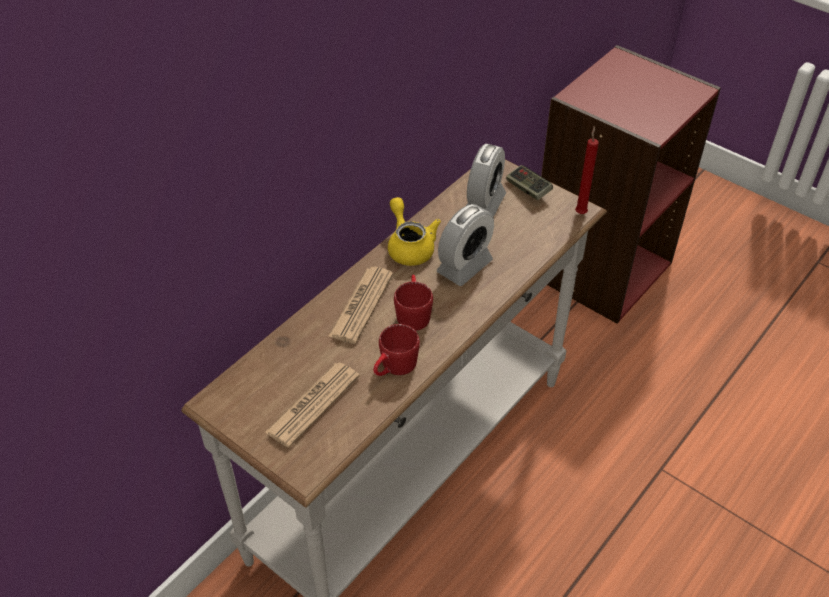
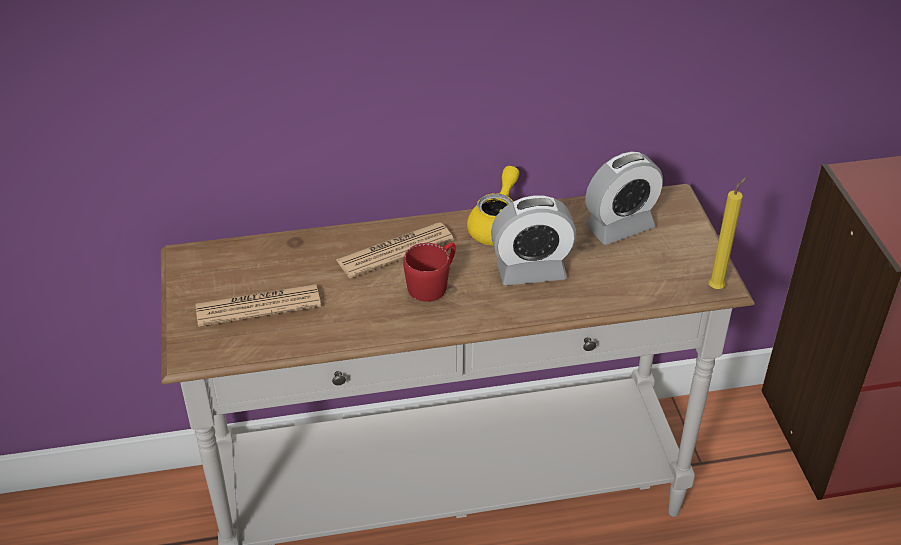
camera: 40 degrees right, 5 degrees down
red mug [373,324,420,376] -> none
game controller [506,165,553,200] -> none
red candle [575,126,599,214] -> yellow candle [709,177,747,289]

